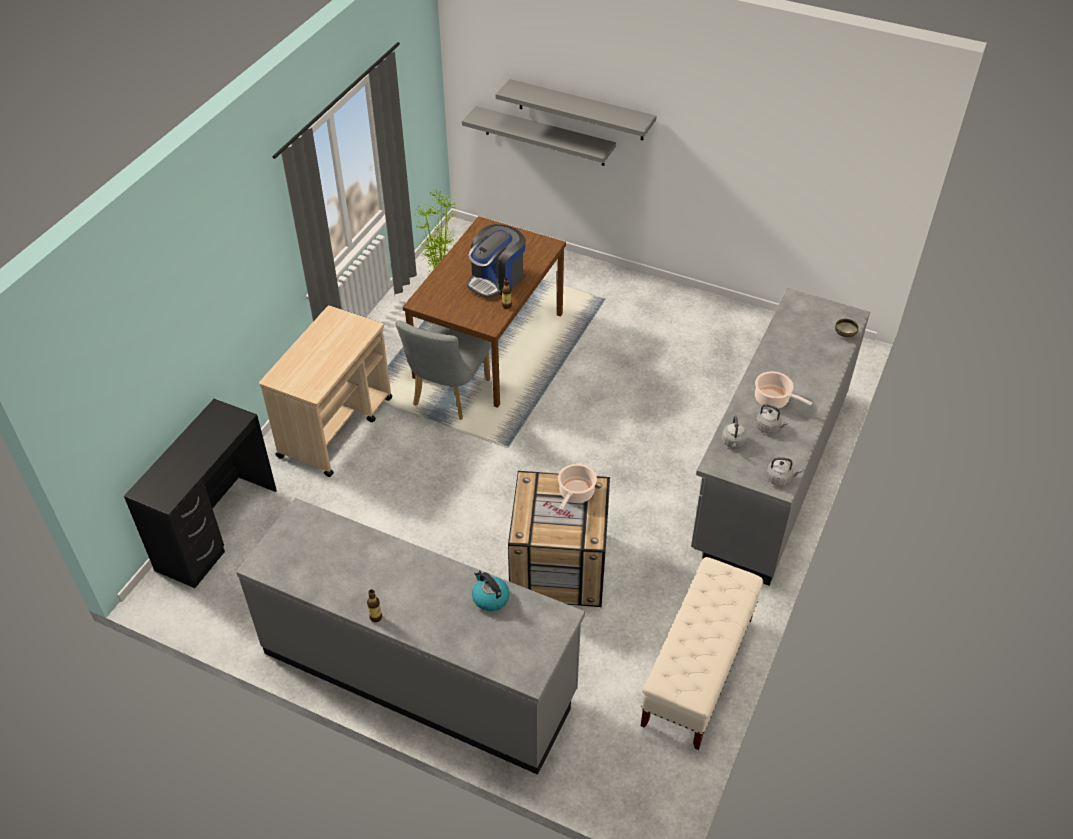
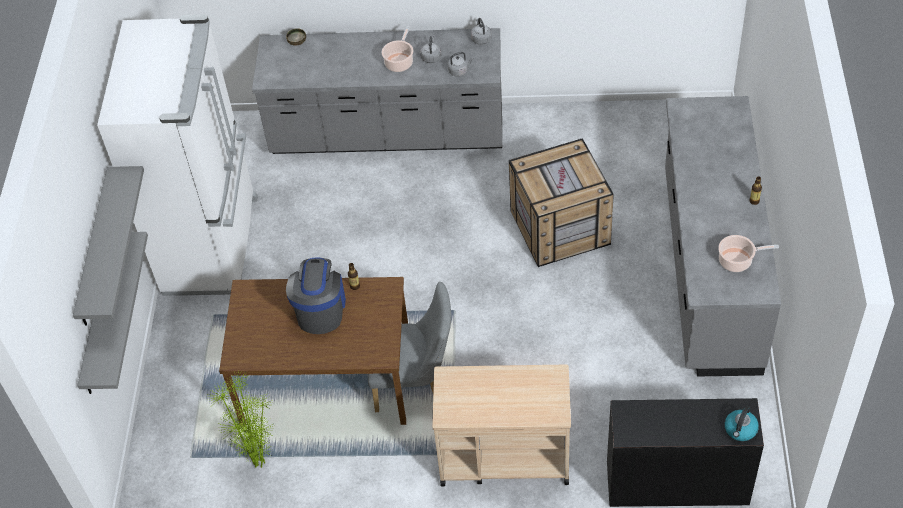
camera: 110 degrees left, 5 degrees up
coffee machine [467,224,526,298] -> coffee machine turned 105 degrees counterclockwise [286,258,346,334]
kettle [472,570,509,611] -> kettle moved to [725,406,759,441]
cooking pot [558,464,597,510] -> cooking pot moved to [718,235,779,272]
beige bench [641,557,763,750] -> none
none -> white fridge [97,14,258,296]

